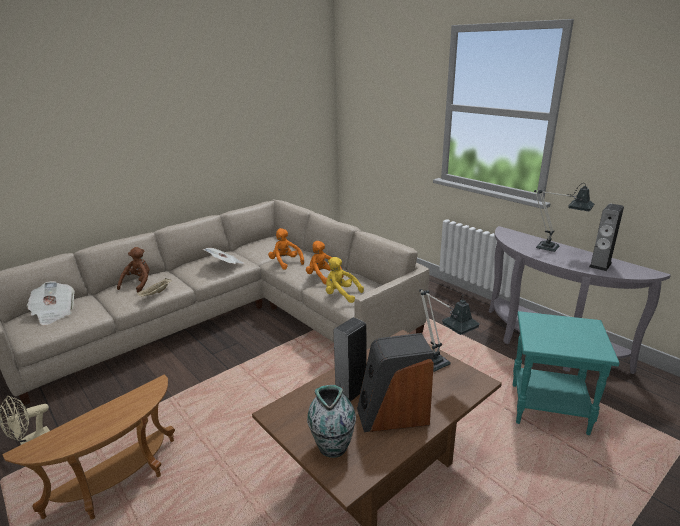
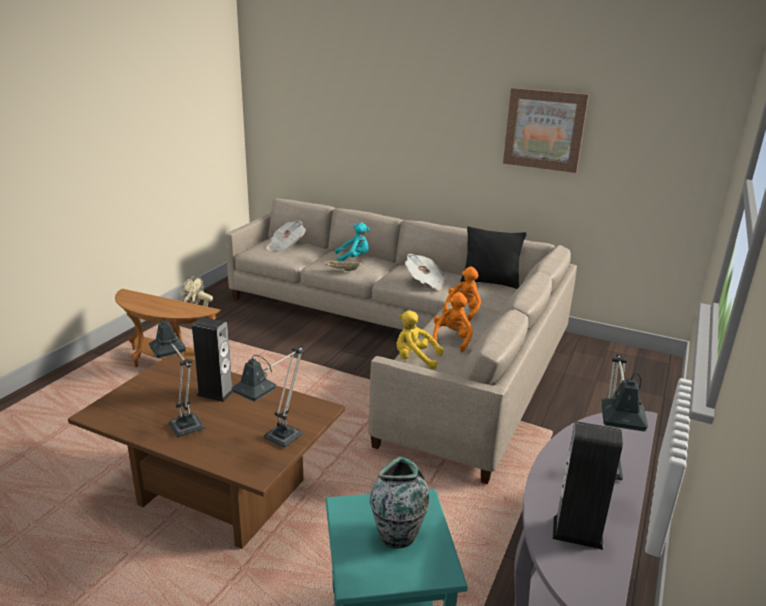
camera: 65 degrees right, 0 degrees up
brown plush toy [117,247,149,293] -> turquoise plush toy [335,222,369,261]
vase [307,385,356,458] -> vase moved to [370,456,430,548]
yellow plush toy [326,257,364,303] -> yellow plush toy turned 75 degrees counterclockwise [396,311,444,370]
speaker [357,333,434,432] -> table lamp [149,318,205,437]
none -> black pillow [460,226,527,289]
none -> picture [503,88,589,173]

